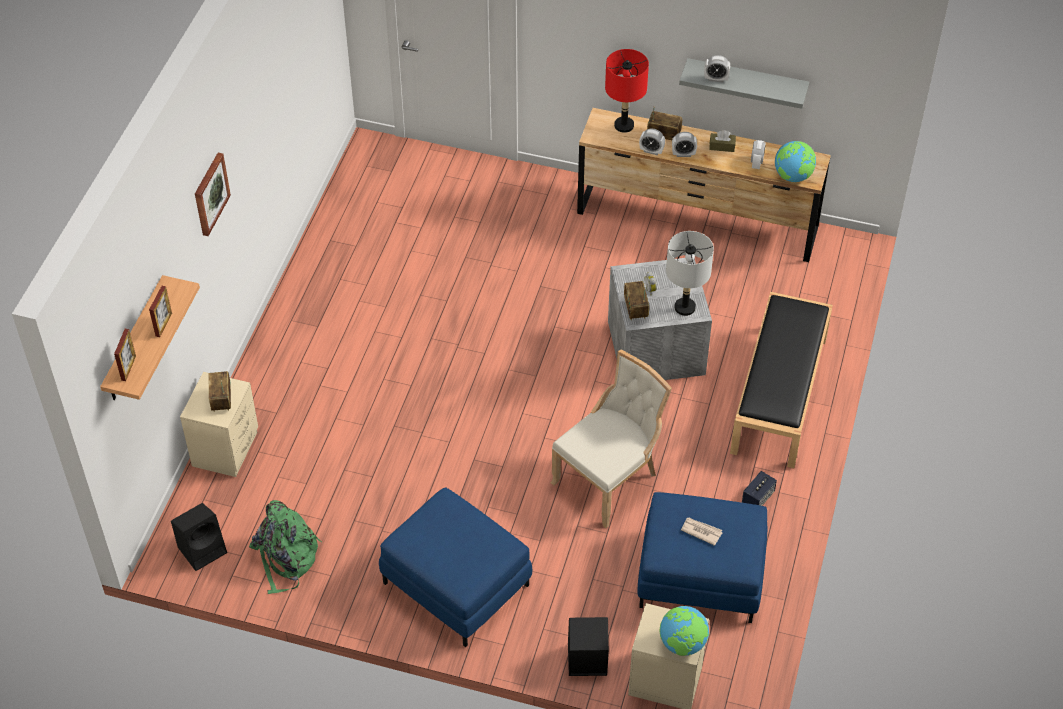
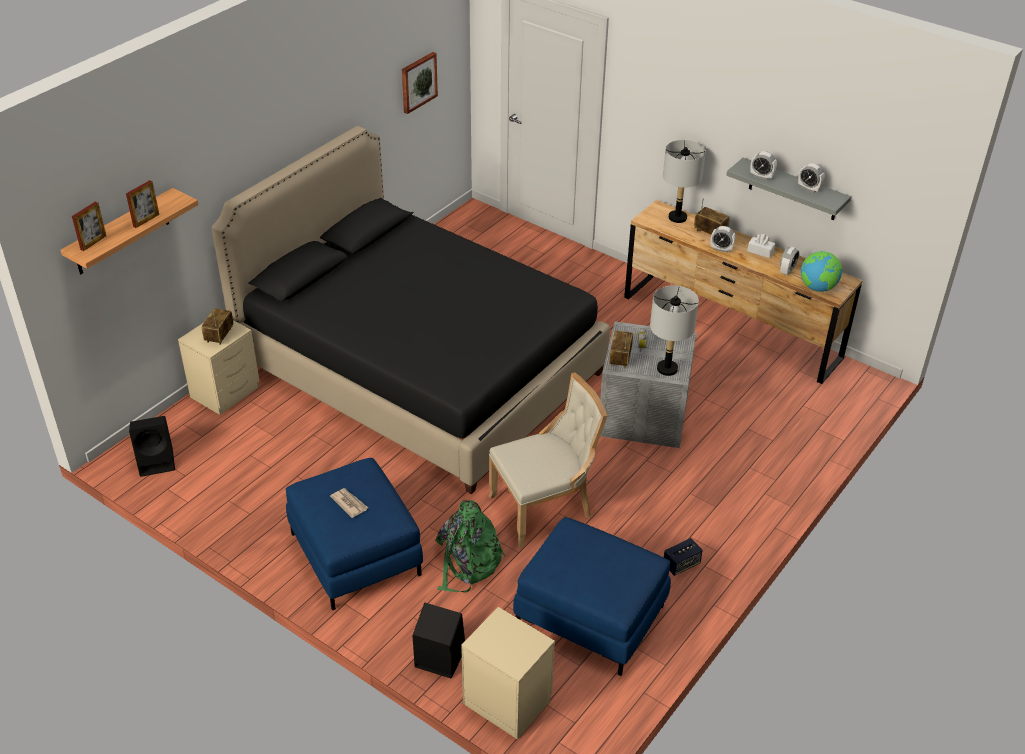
camera: 20 degrees right, 10 degrees down
picture [195,153,231,236] -> picture moved to [402,52,438,114]
green backpack [249,500,322,594] -> green backpack moved to [435,500,506,592]
red table lamp [605,49,649,133] -> grey table lamp [663,140,706,223]
alarm clock [639,129,665,155] -> alarm clock moved to [798,163,825,193]
globe [660,606,709,656] -> none
newspaper [681,517,723,546] -> newspaper moved to [330,488,368,518]
brown tissue box [709,130,736,152] -> white tissue box [747,234,775,258]
black bench [730,292,833,468] -> none
none -> black bed [212,126,610,494]

